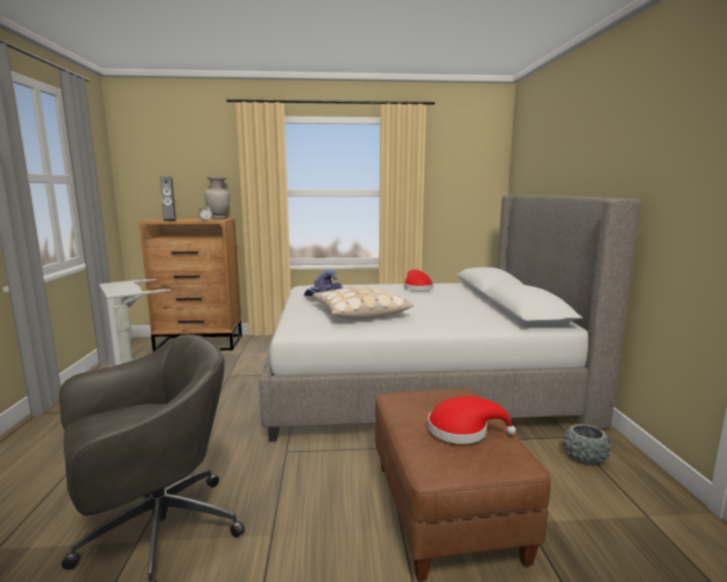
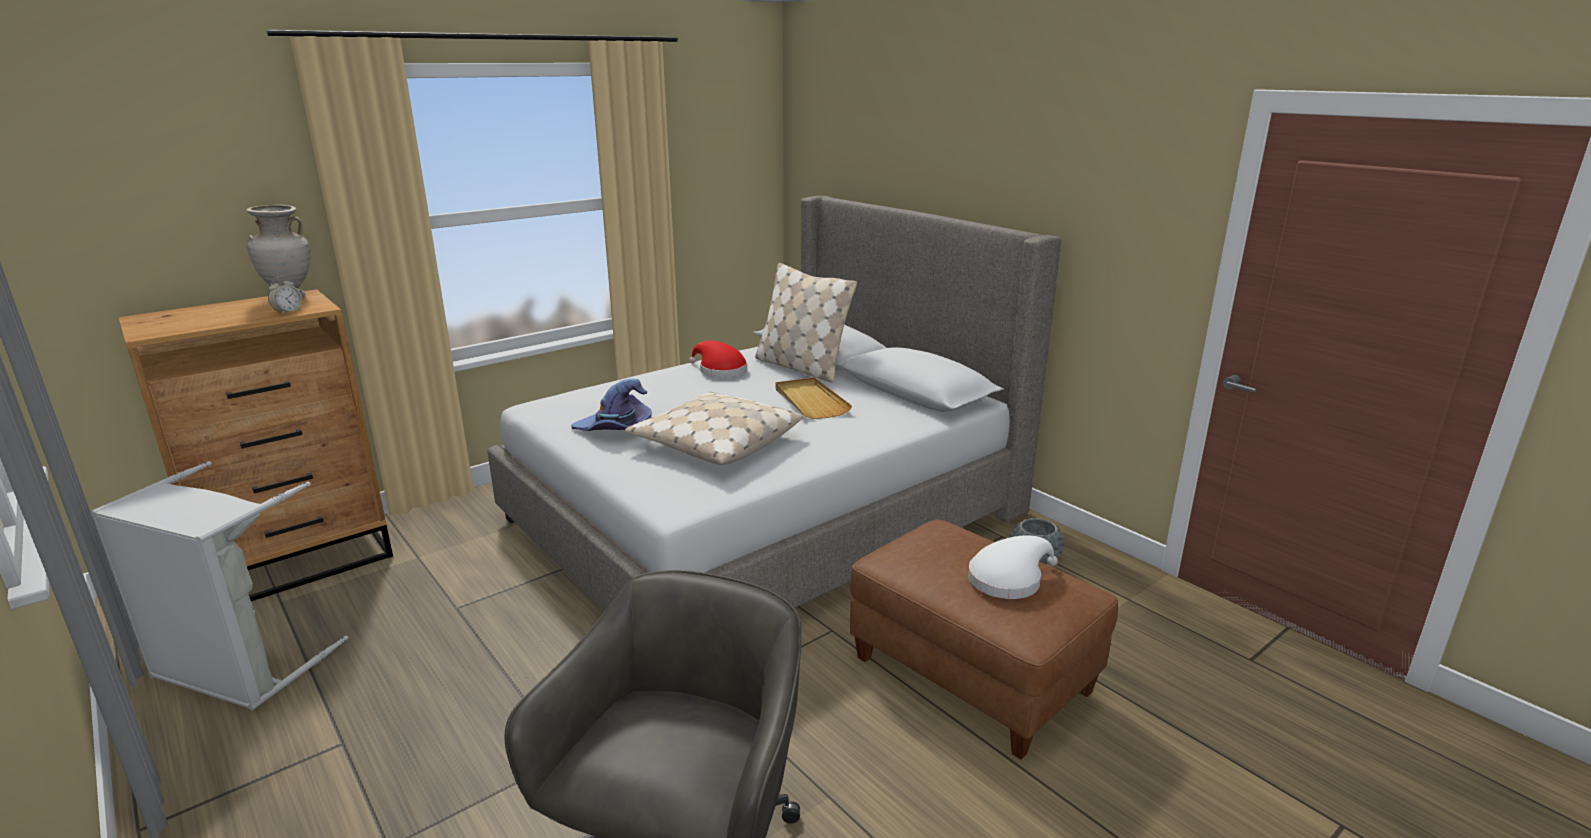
camera: 35 degrees left, 10 degrees up
speaker [160,176,177,221] -> none
red hat [428,396,516,444] -> white hat [968,535,1058,599]
none -> beige pillow [755,263,857,383]
none -> beige tray [775,377,852,419]

